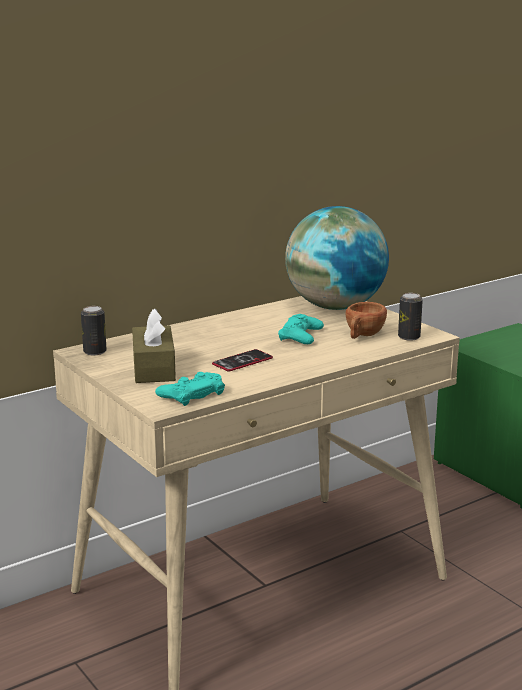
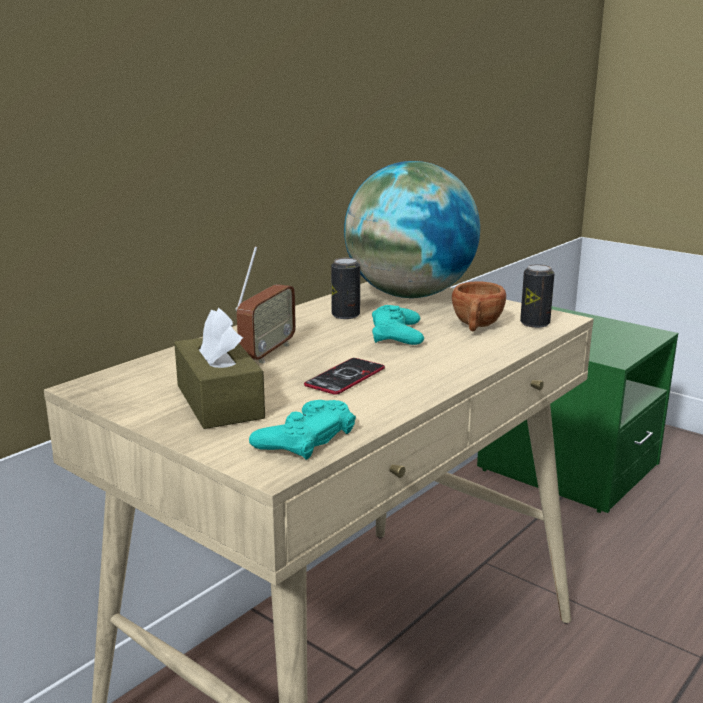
camera: 15 degrees left, 0 degrees up
can [81,306,107,355] -> can moved to [331,258,360,319]
none -> radio [235,246,296,363]

